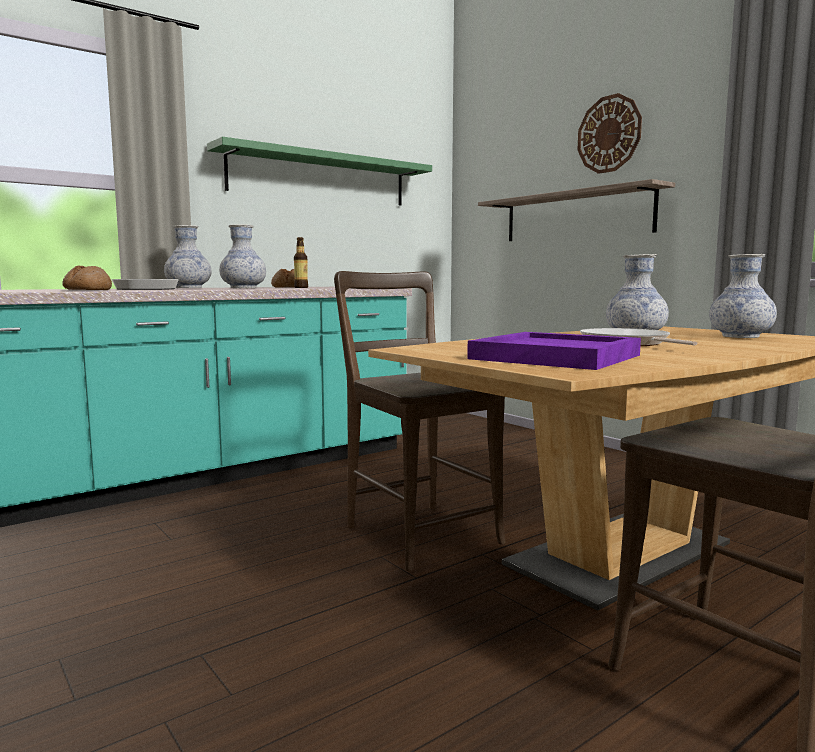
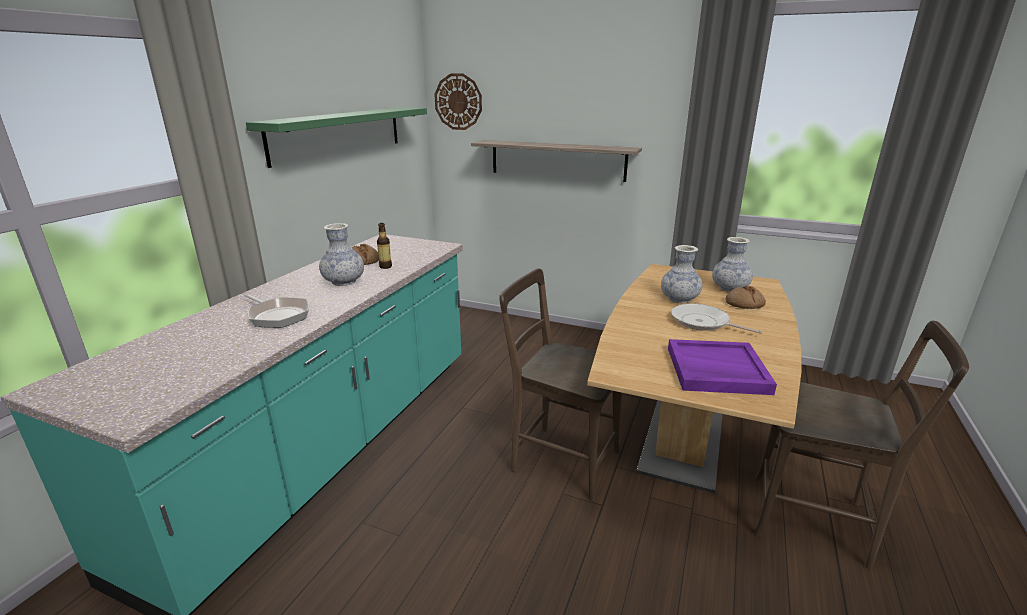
camera: 30 degrees left, 15 degrees up
bread [62,265,112,290] -> bread moved to [725,286,766,309]
vase [164,225,211,288] -> none
wall clock [578,93,642,174] -> wall clock moved to [434,74,482,130]

